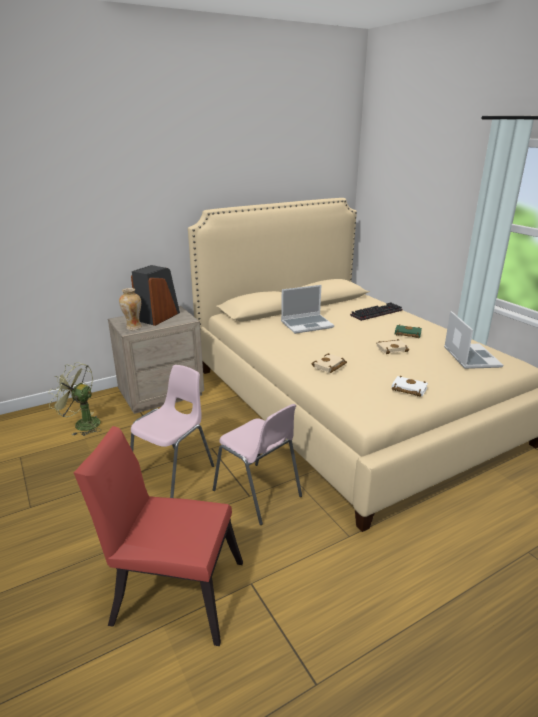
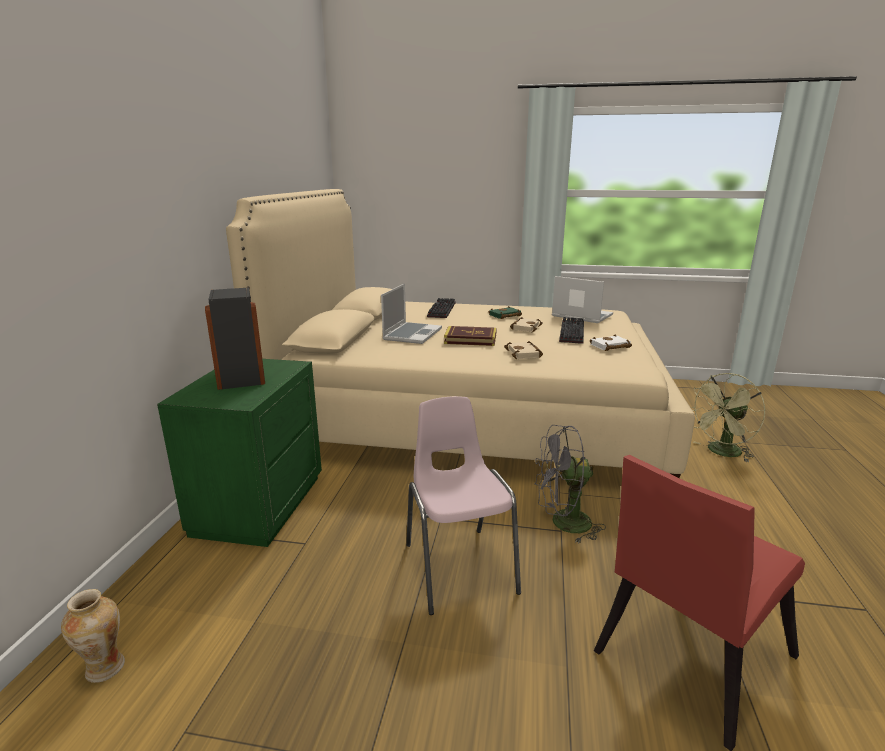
camera: 50 degrees left, 5 degrees down
green fan [48,362,101,436] -> green fan moved to [692,373,766,463]
beige nightstand [108,306,204,414] -> green nightstand [157,359,322,547]
vase [119,288,142,330] -> vase moved to [61,589,125,683]
pink chair [213,404,302,525] -> grey fan [534,425,606,543]
none -> book [444,326,497,346]
none -> keyboard [559,317,584,344]

